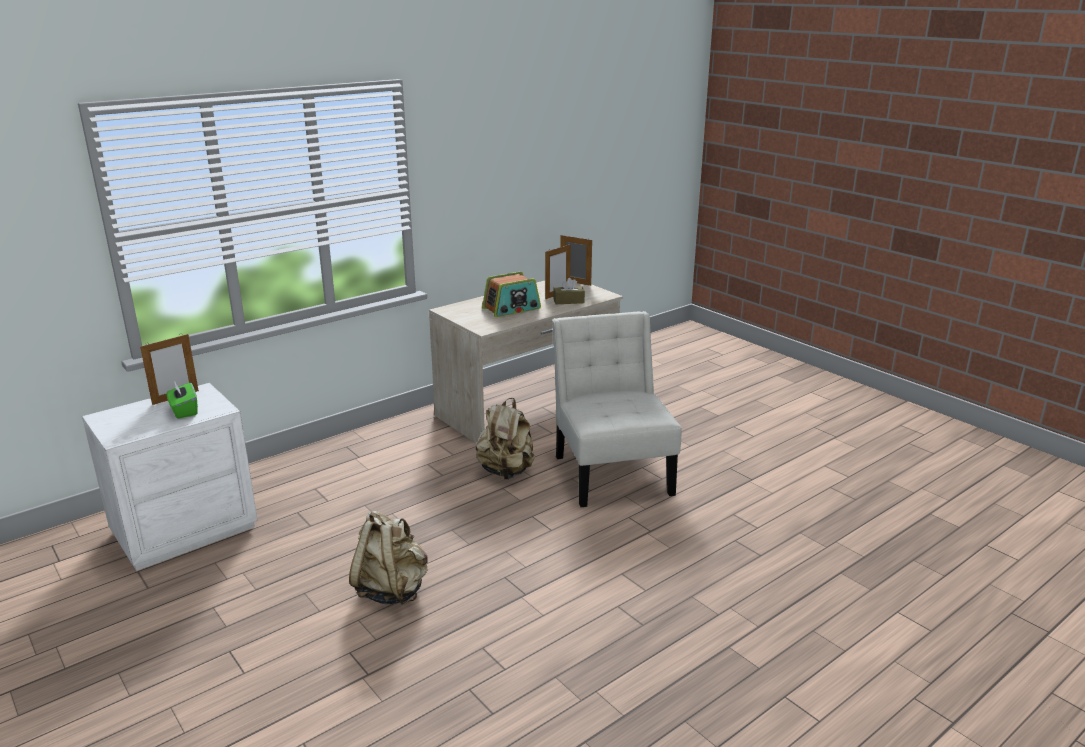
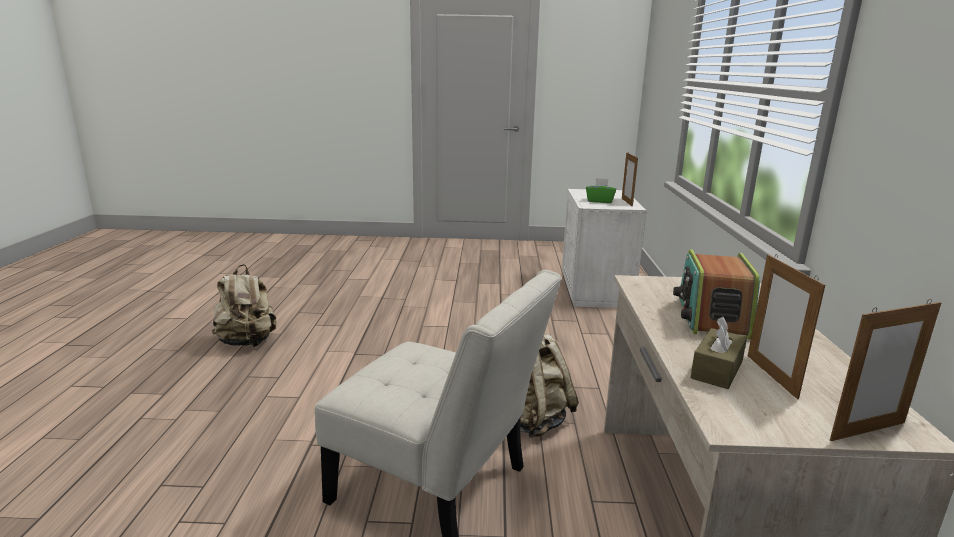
camera: 130 degrees right, 5 degrees down
beige backpack [349,511,428,605] -> beige backpack moved to [212,264,276,347]

